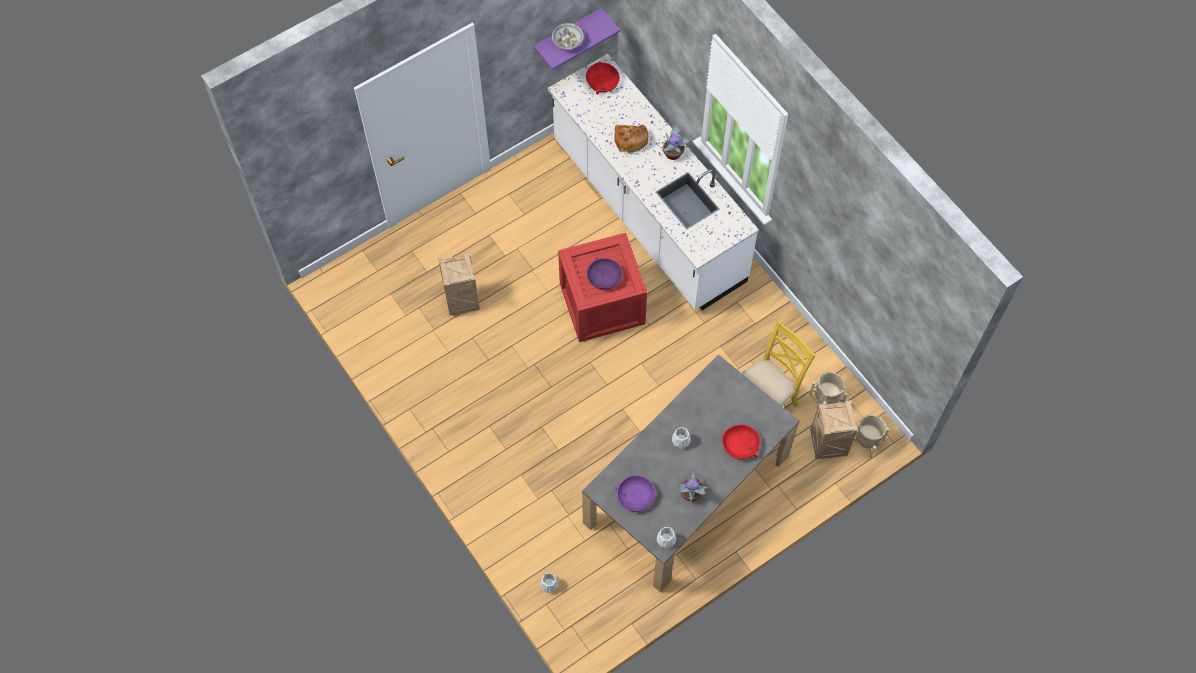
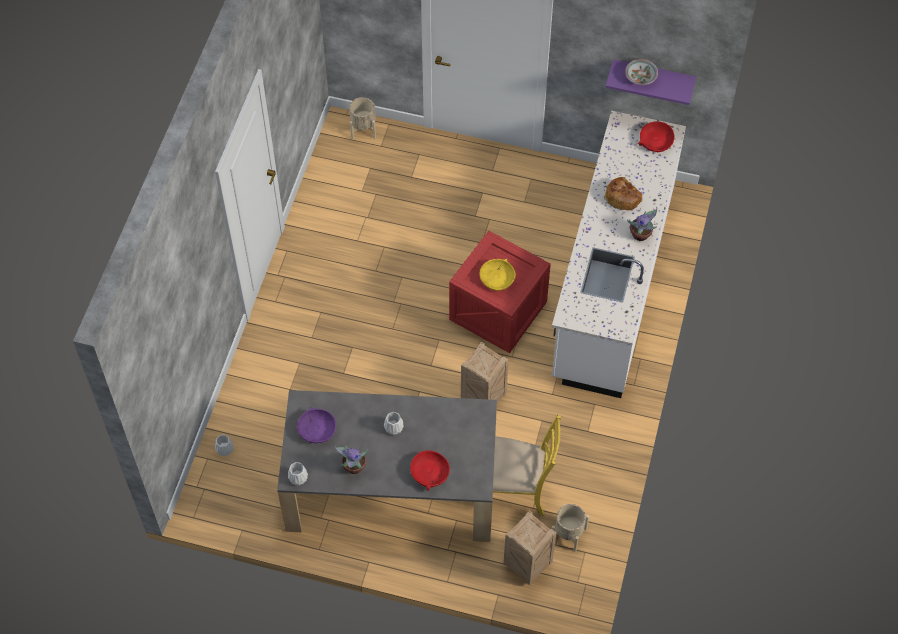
camera: 50 degrees right, 5 degrees down
crate [438,253,480,316] -> crate moved to [461,342,509,403]
purple bowl [587,257,622,289] -> yellow bowl [480,259,516,291]
beige planter [854,414,889,459] -> beige planter moved to [349,97,376,139]

